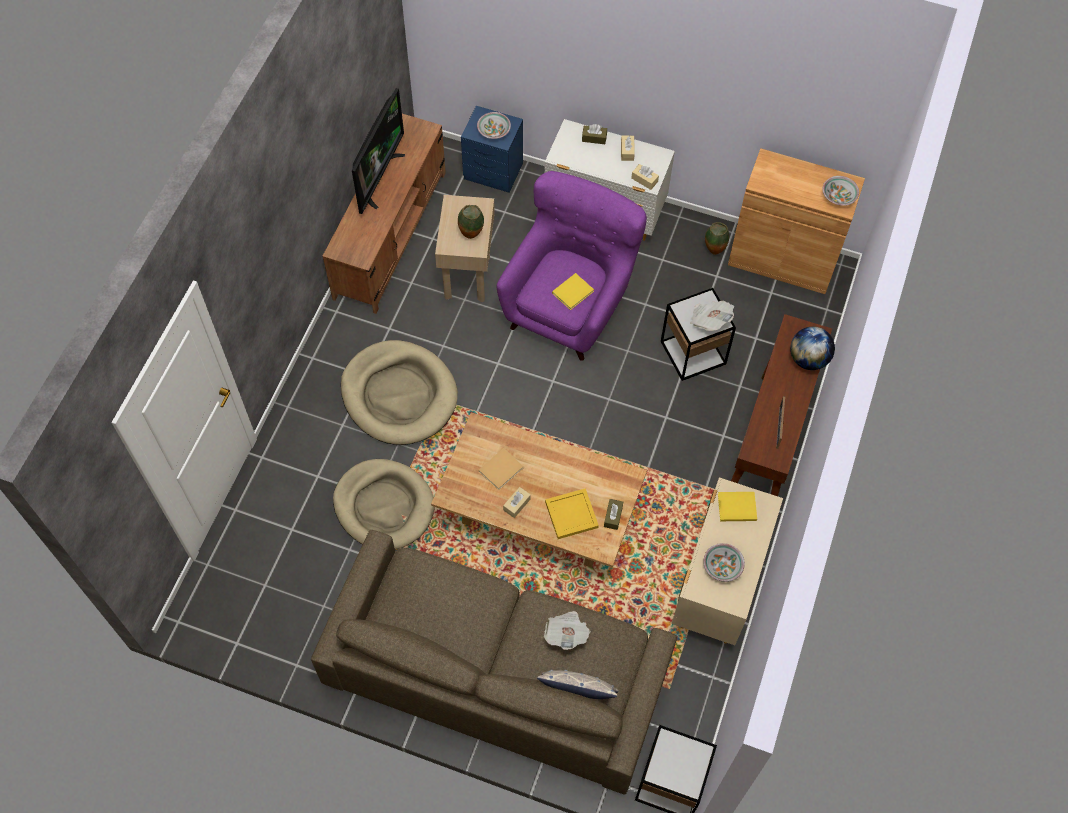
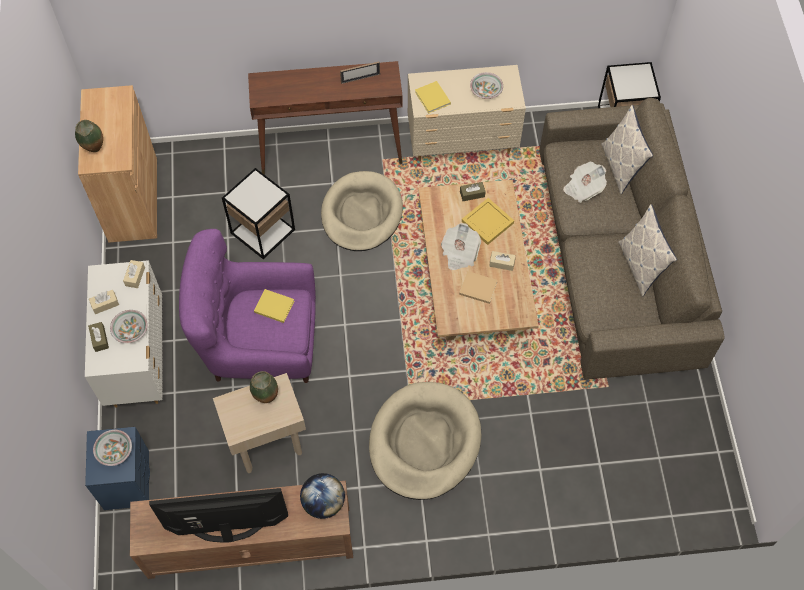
camera: 115 degrees left, 0 degrees up
beige dog bed [333,459,434,550] -> beige dog bed moved to [321,171,403,251]
newspaper [690,301,734,331] -> newspaper moved to [441,223,481,270]
vase [705,222,729,255] -> vase moved to [75,120,103,152]
globe [790,326,835,370] -> globe moved to [300,473,345,519]
bowl [822,176,859,206] -> bowl moved to [110,310,148,343]
none -> pillow [618,204,677,297]

